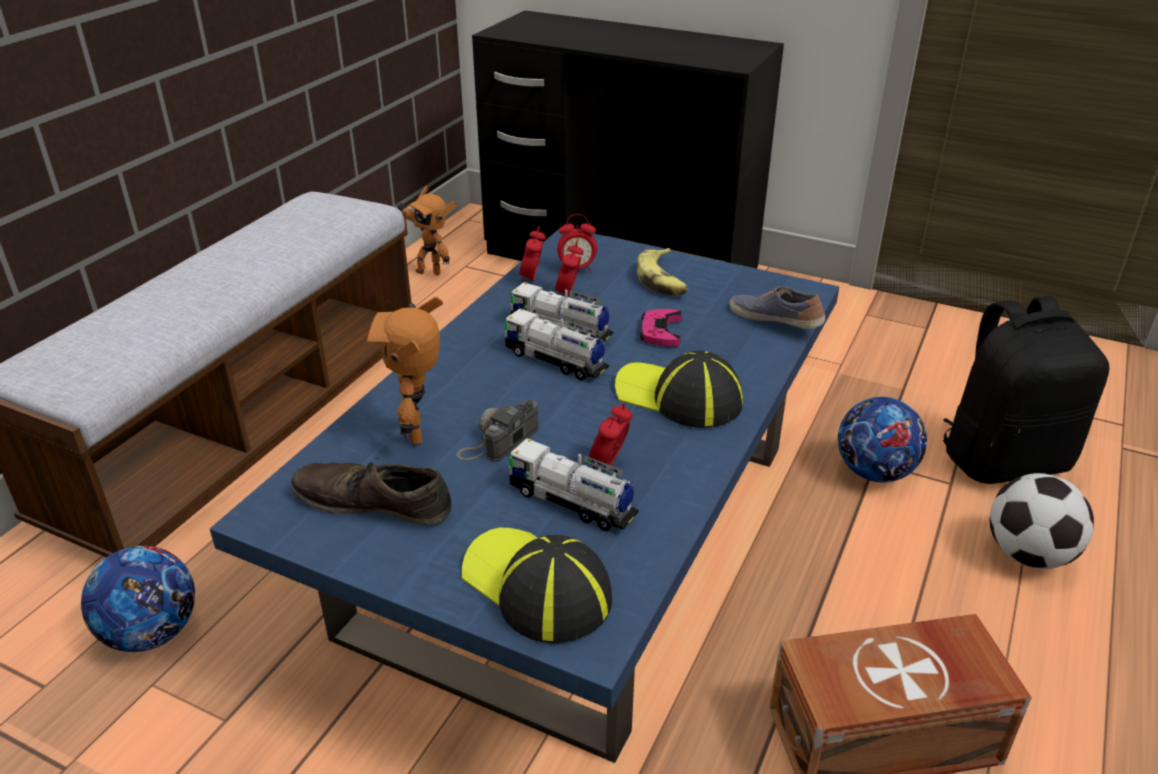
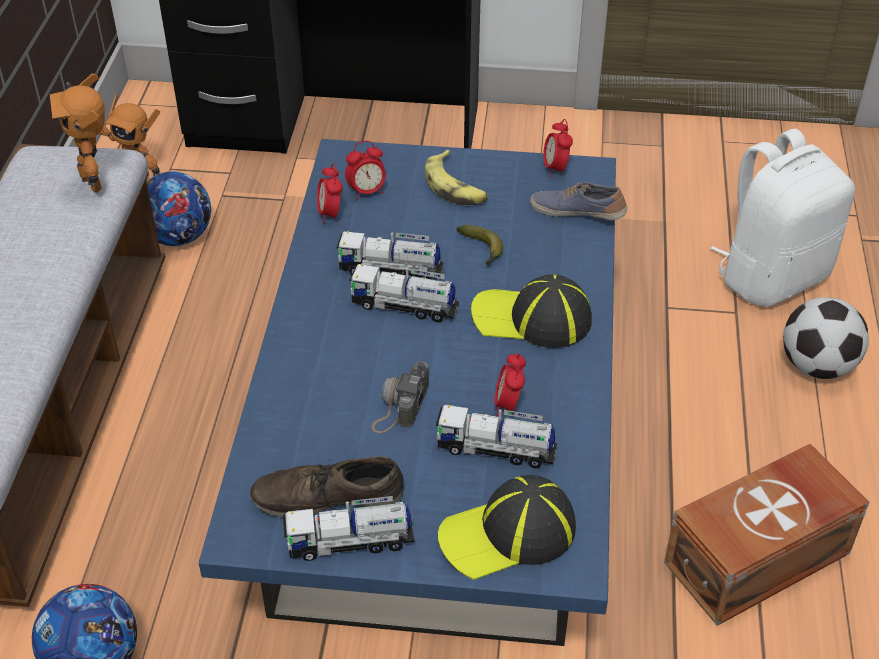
camera: 20 degrees left, 10 degrees up
toy robot [367,297,443,445] -> toy robot moved to [49,73,105,192]
cap [462,528,612,643] -> cap turned 45 degrees counterclockwise [438,475,576,580]
alarm clock [555,241,584,297] -> alarm clock moved to [543,119,573,177]
pink game controller [640,309,682,347] -> banana [456,225,503,266]
football [838,397,927,482] -> football moved to [147,172,211,246]
black backpack [943,296,1109,484] -> white backpack [710,129,855,307]
none -> toy truck [283,496,414,561]

